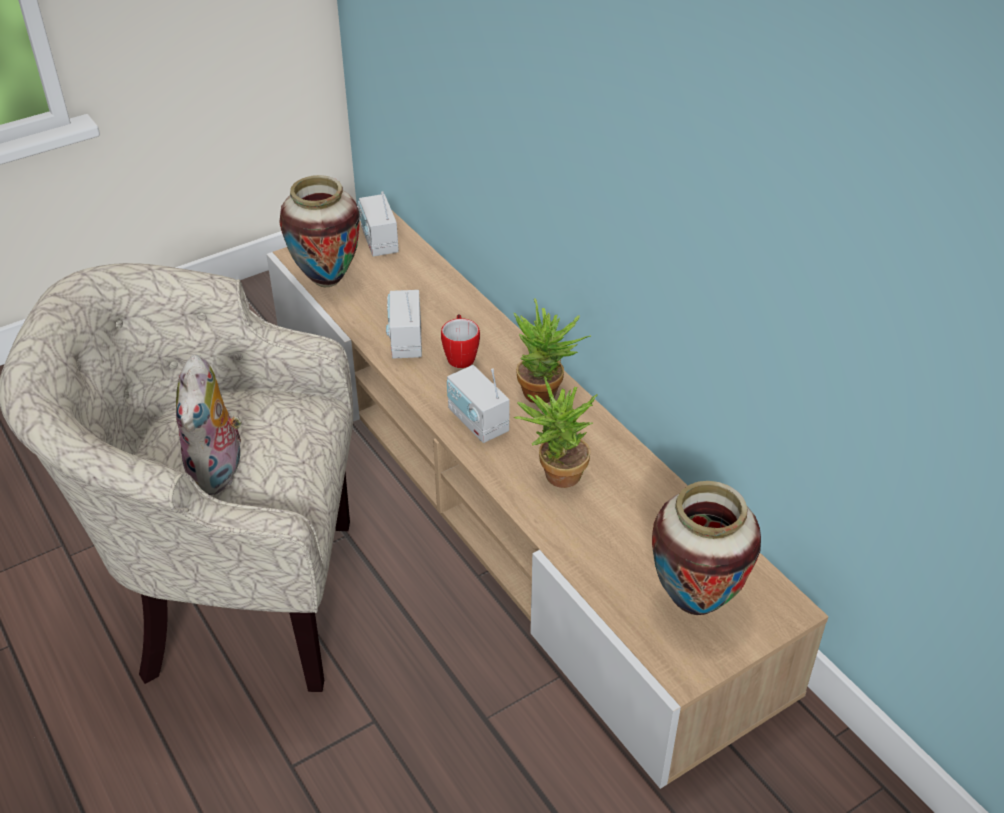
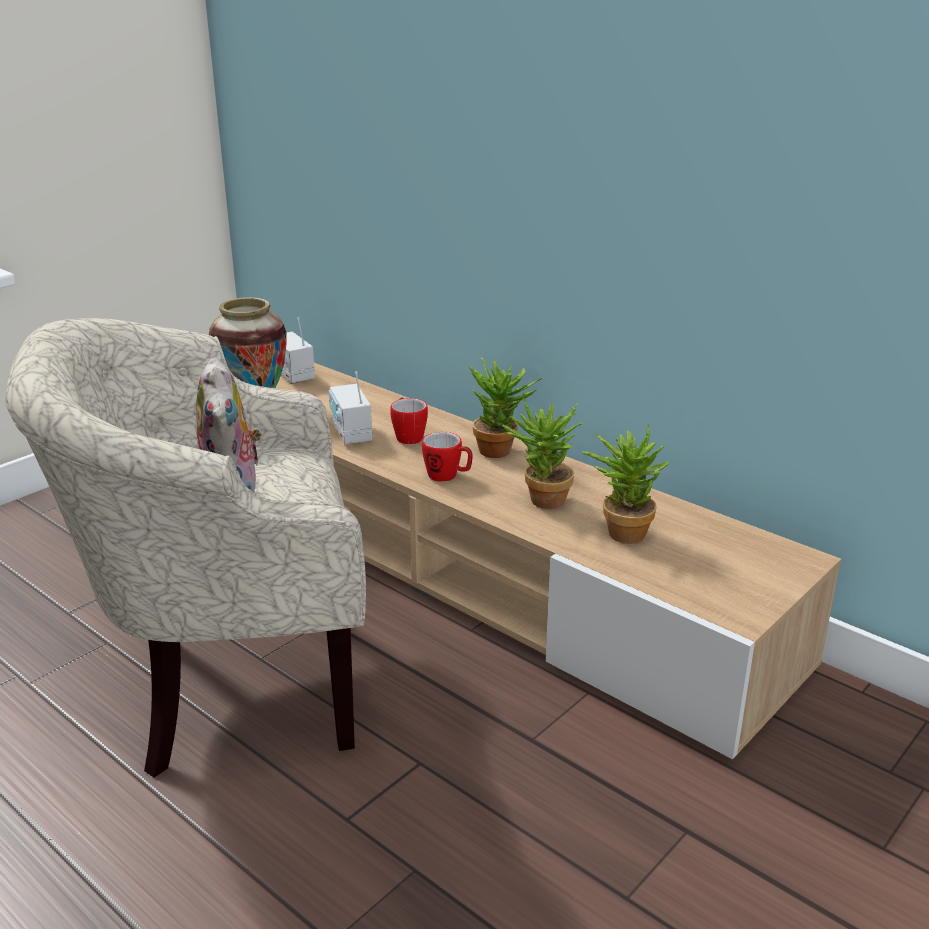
camera: 15 degrees left, 15 degrees down
radio [447,365,509,443] -> mug [422,432,473,482]
vase [652,481,761,615] -> none
none -> potted plant [582,423,670,544]

